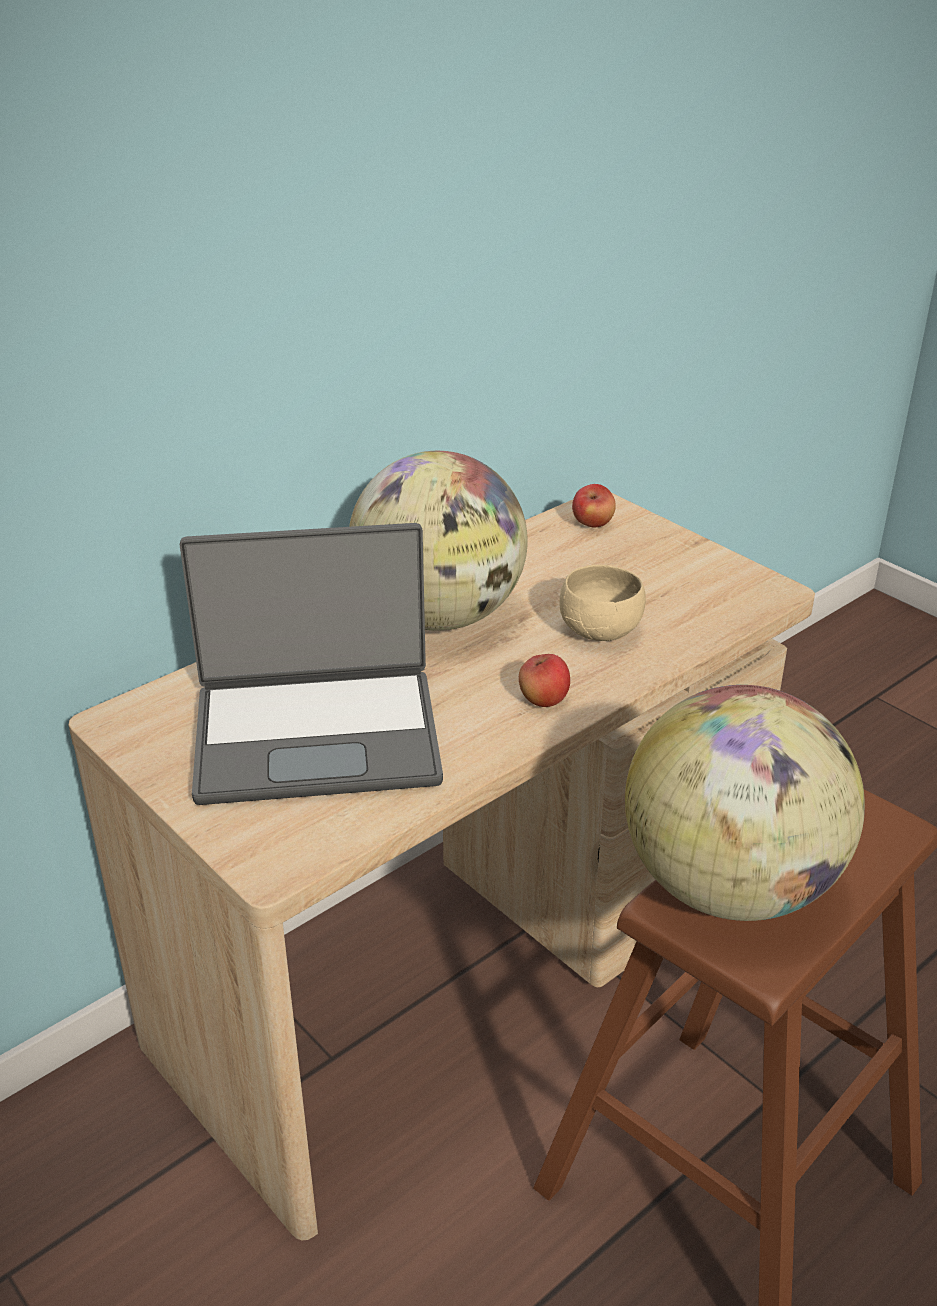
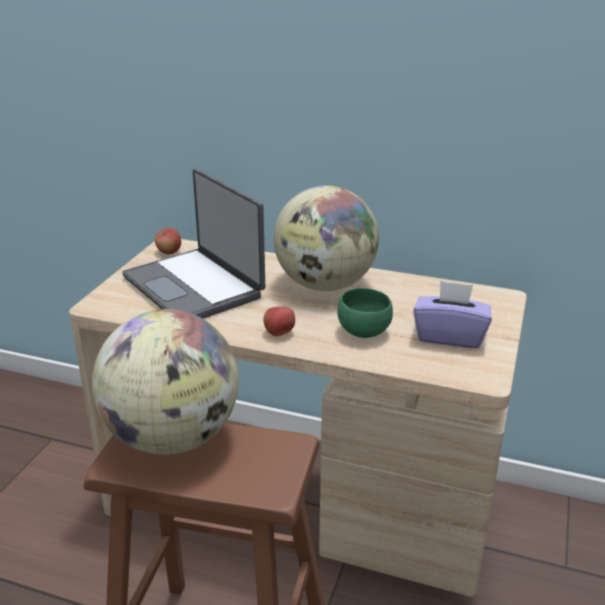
camera: 60 degrees right, 5 degrees down
beige bowl [559,565,646,641] -> green bowl [337,288,393,338]
apple [572,484,616,527] -> apple moved to [155,228,181,254]
none -> purple tissue box [413,280,491,348]

